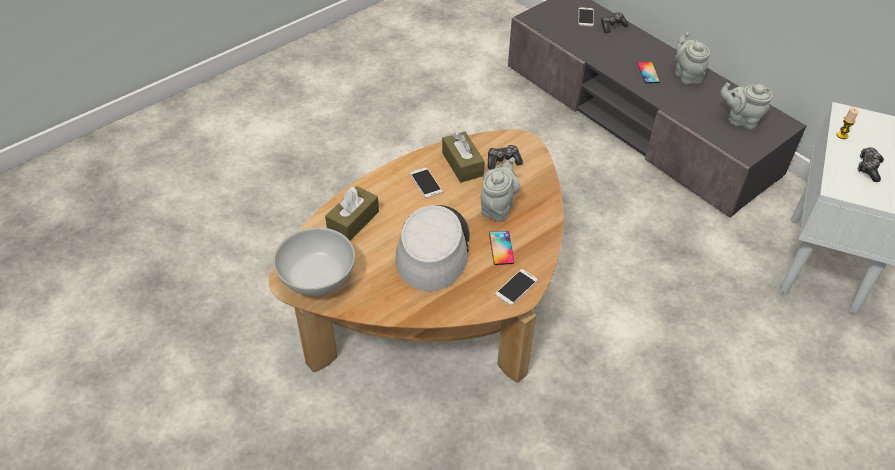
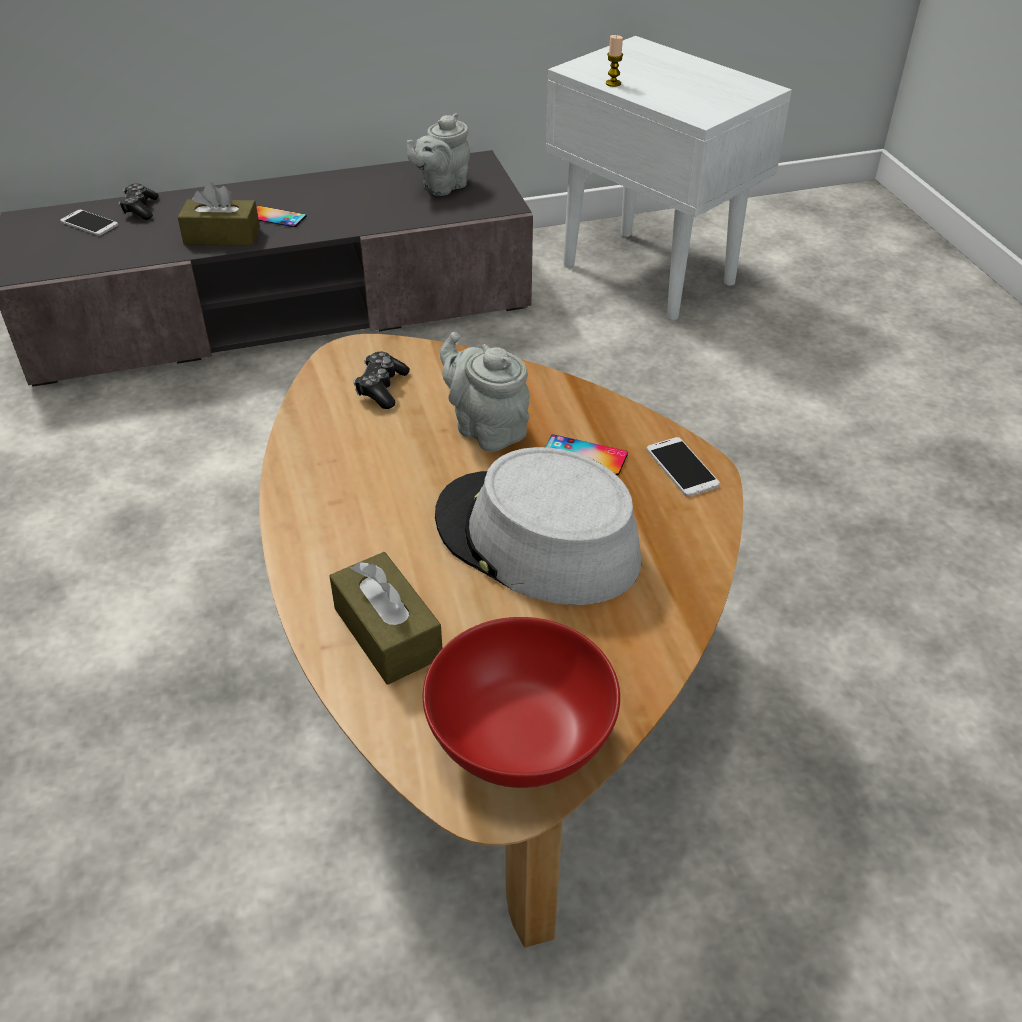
camera: 65 degrees left, 5 degrees down
white bowl [273,227,355,296] -> red bowl [423,617,620,788]
phone [410,167,443,198] -> none
brown tissue box [442,132,485,183] -> brown tissue box moved to [178,182,260,246]
grey teapot [675,32,710,85] -> none
game controller [857,147,884,182] -> none

